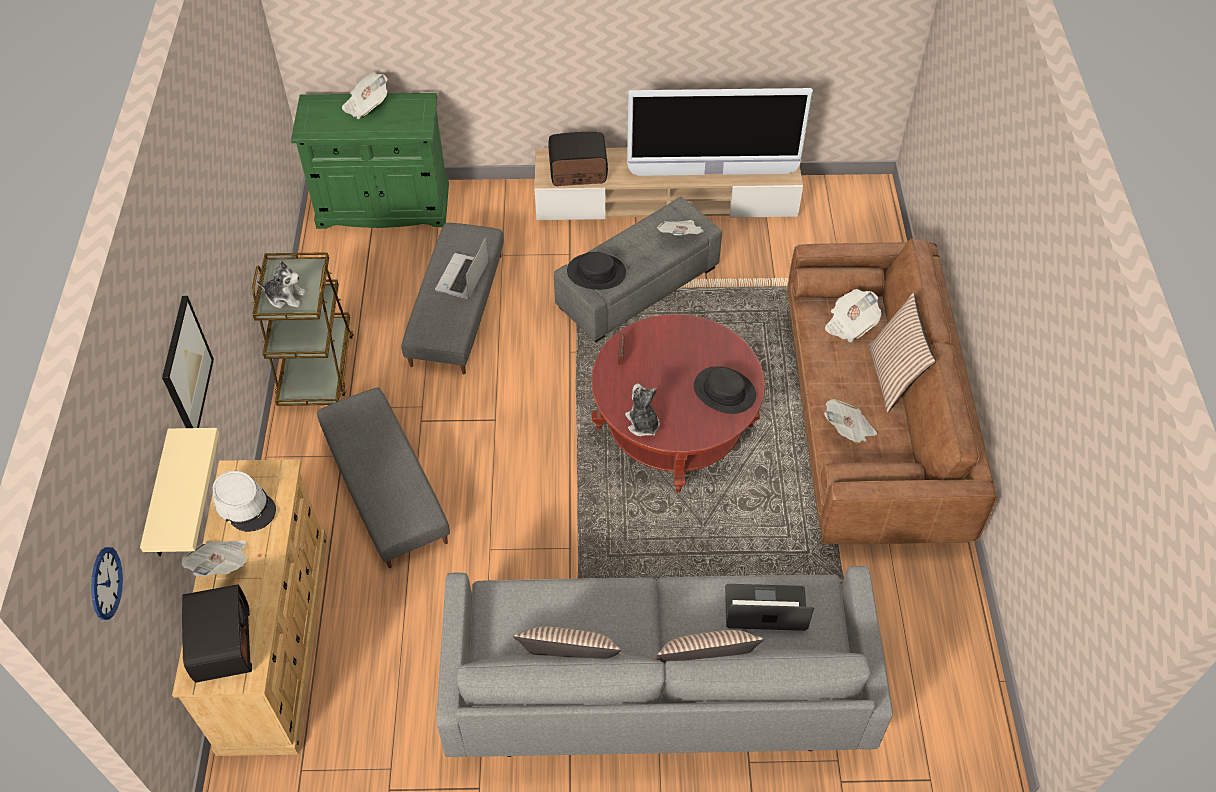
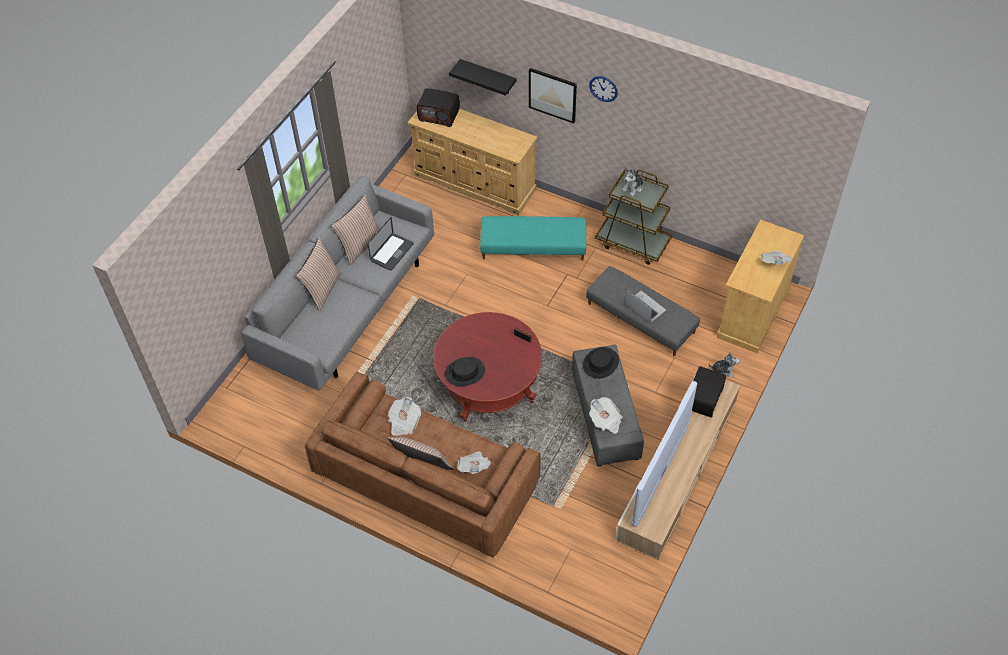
camera: 120 degrees right, 0 degrees up
wall clock [91,547,123,620] -> wall clock moved to [589,76,618,102]
beige shelf [140,428,219,556] -> black shelf [449,59,516,96]
newspaper [182,540,248,576] -> none
grey hat [213,471,276,532] -> none
green cabinet [291,93,449,229] -> beige cabinet [717,219,804,354]
grey ottoman [317,387,450,568] -> turquoise ottoman [480,216,586,261]
plush toy [625,384,660,436] -> plush toy moved to [708,352,740,378]
laptop [725,584,814,631] -> laptop moved to [368,217,414,271]

